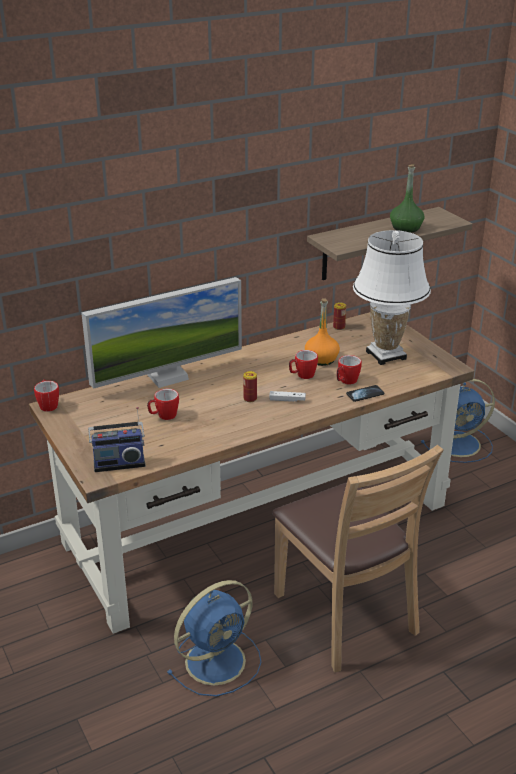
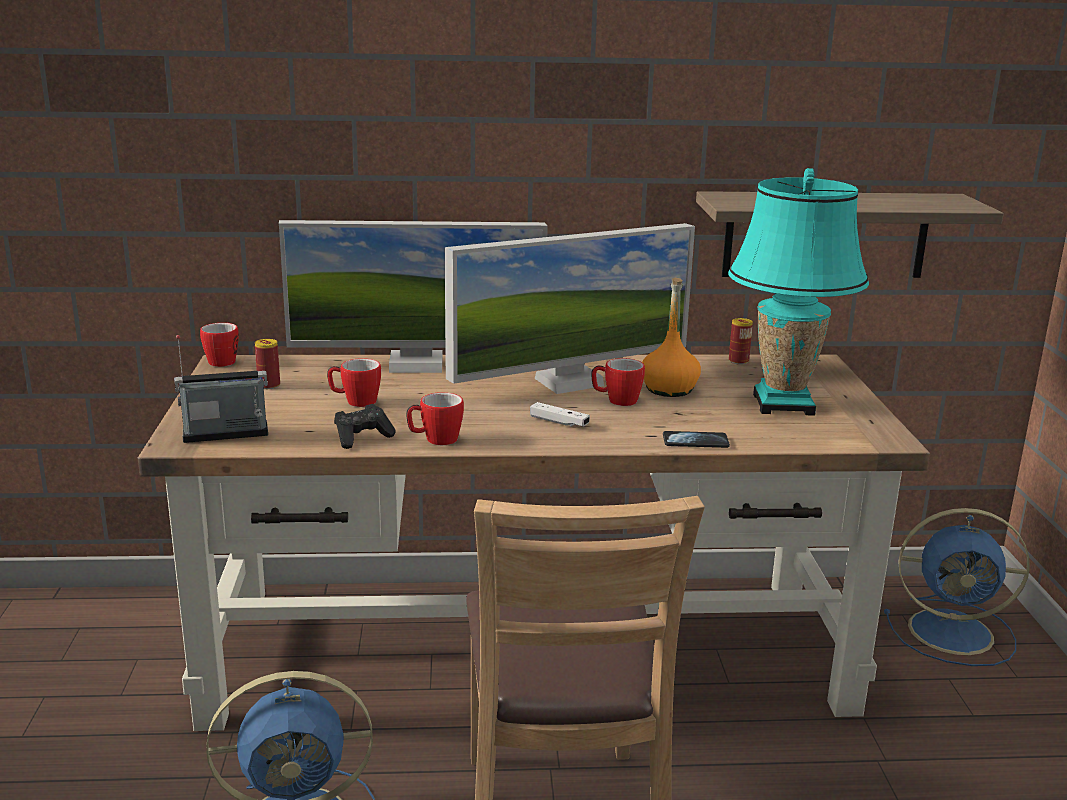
camera: 25 degrees right, 10 degrees down
radio [88,407,145,472] -> radio turned 150 degrees clockwise [174,335,268,443]
can [243,371,257,402] -> can moved to [255,339,280,389]
mug [336,355,362,385] -> mug moved to [406,392,464,445]
white table lamp [353,230,431,365] -> turquoise table lamp [728,168,869,416]
green bottle [390,164,424,233] -> none
none -> black game controller [334,404,396,449]
none -> monitor [445,223,695,394]

